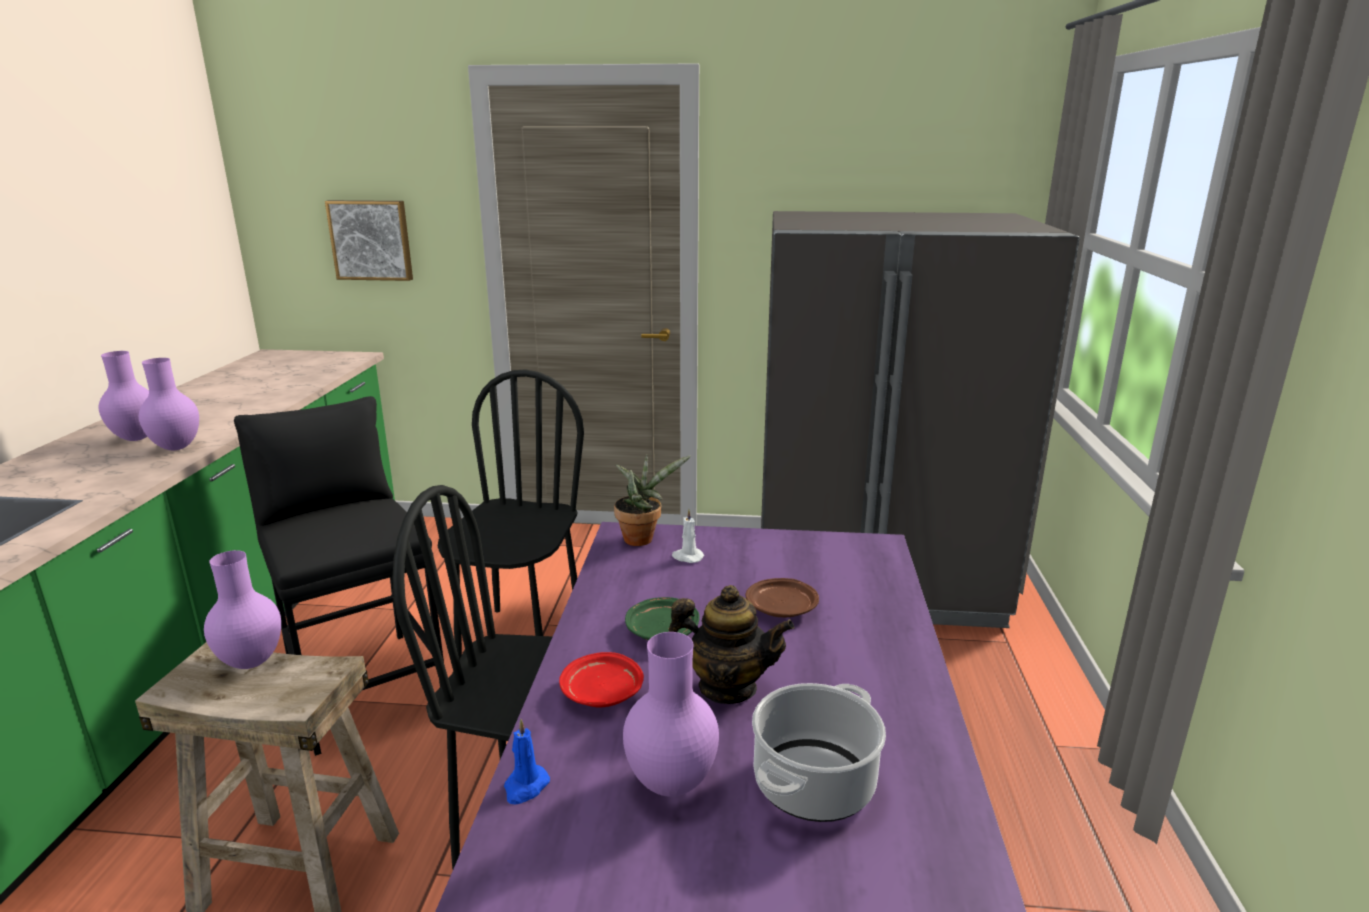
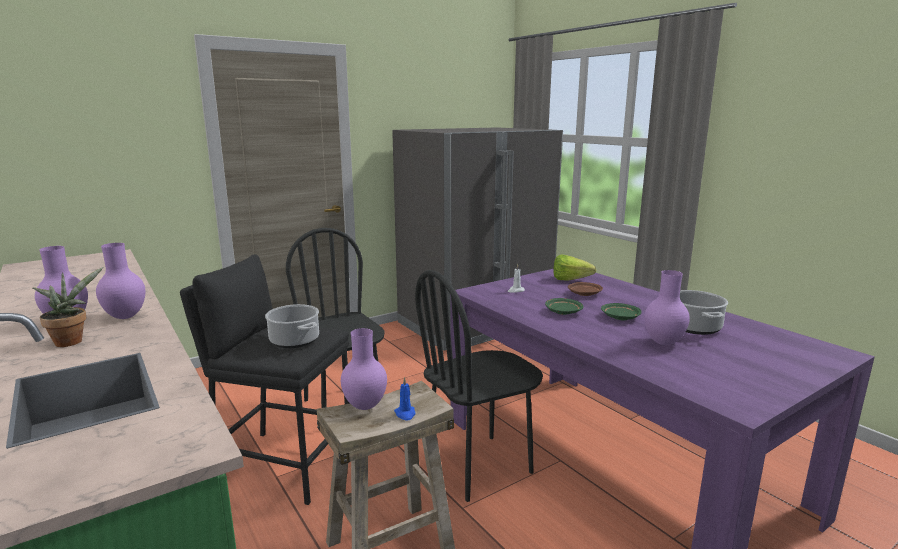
camera: 40 degrees left, 5 degrees down
picture [325,200,413,281] -> none
blue candle [504,719,550,805] -> blue candle moved to [394,377,416,421]
red plate [559,652,644,707] -> none
potted plant [614,454,691,546] -> potted plant moved to [32,267,103,347]
teapot [669,585,794,704] -> green plate [601,303,642,320]
none -> cooking pot [265,304,319,348]
none -> lettuce [553,255,596,280]

